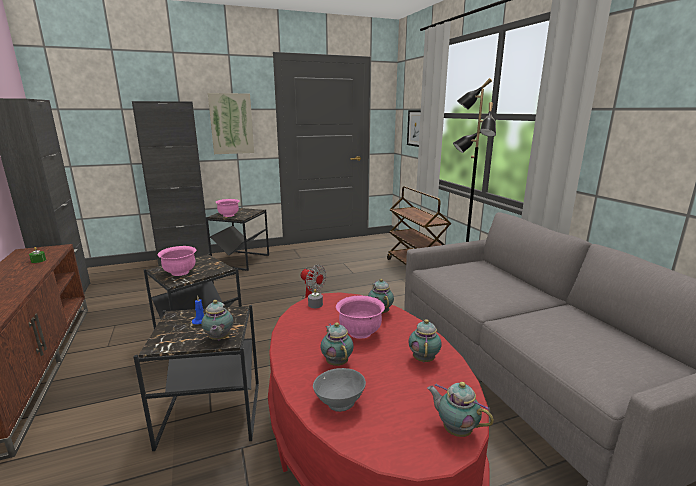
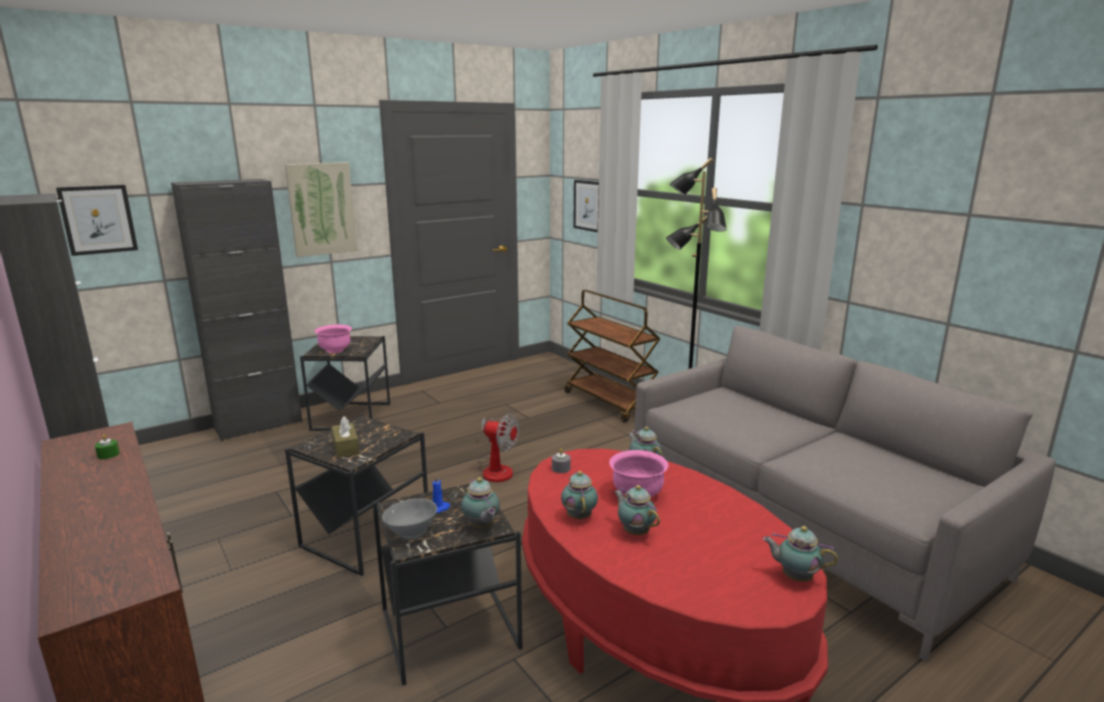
camera: 15 degrees left, 0 degrees up
pink bowl [158,246,196,276] -> brown tissue box [332,416,360,458]
grey bowl [313,368,366,412] -> grey bowl moved to [382,499,437,540]
teapot [408,319,442,362] -> teapot moved to [561,471,598,520]
none -> picture [56,185,138,256]

